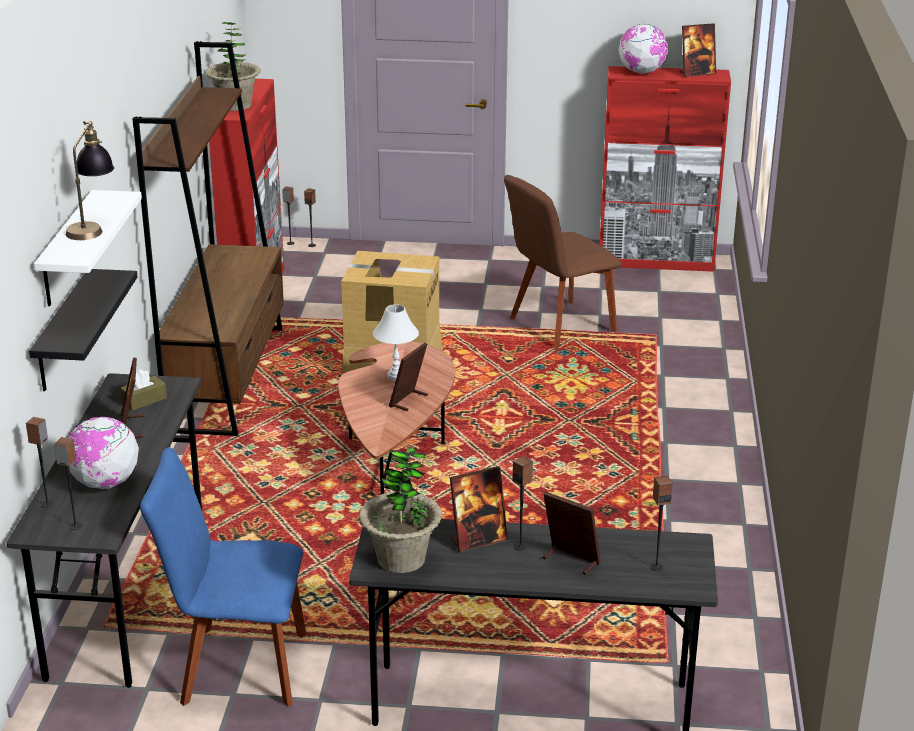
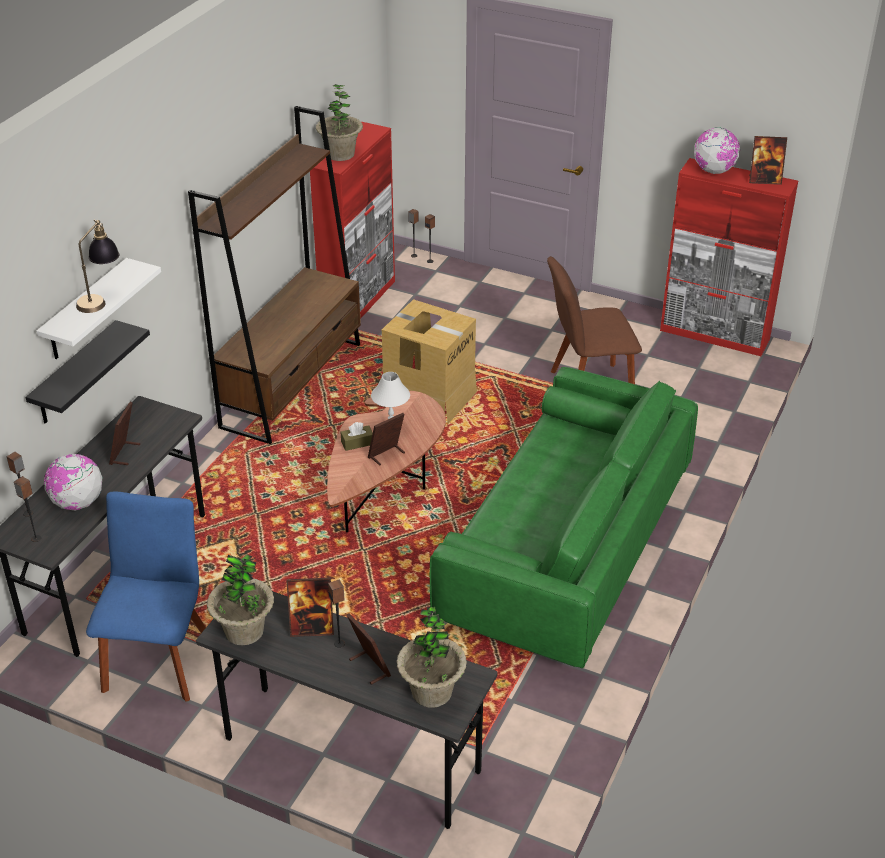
camera: 20 degrees right, 10 degrees up
brown tissue box [120,370,167,411] -> brown tissue box moved to [341,422,373,451]
blue chair [140,447,307,706] -> blue chair turned 75 degrees clockwise [86,492,206,701]
speaker [650,476,673,571] -> potted plant [397,607,467,708]
none -> green sofa [430,367,698,668]

